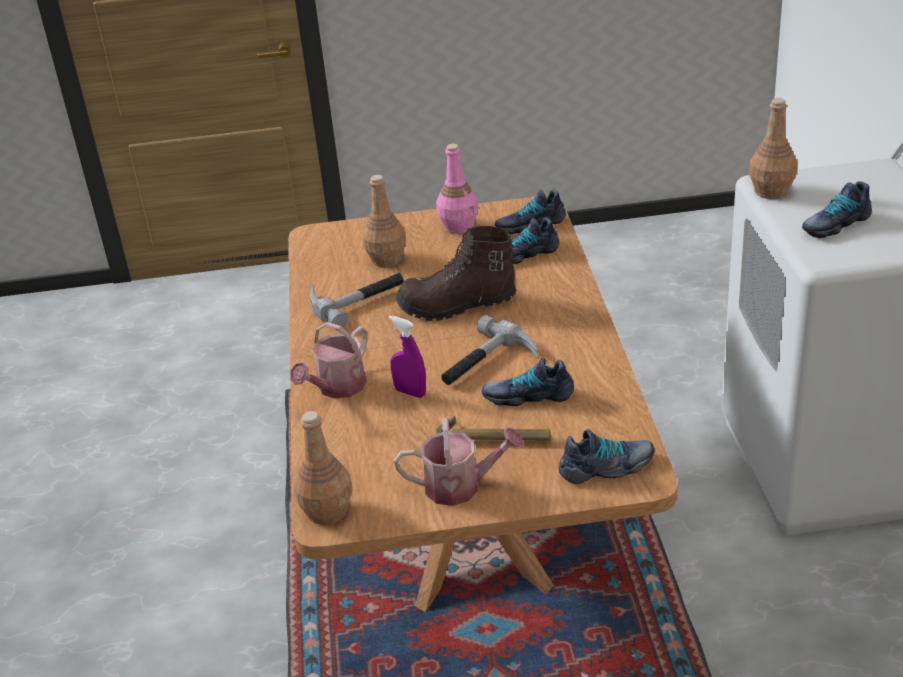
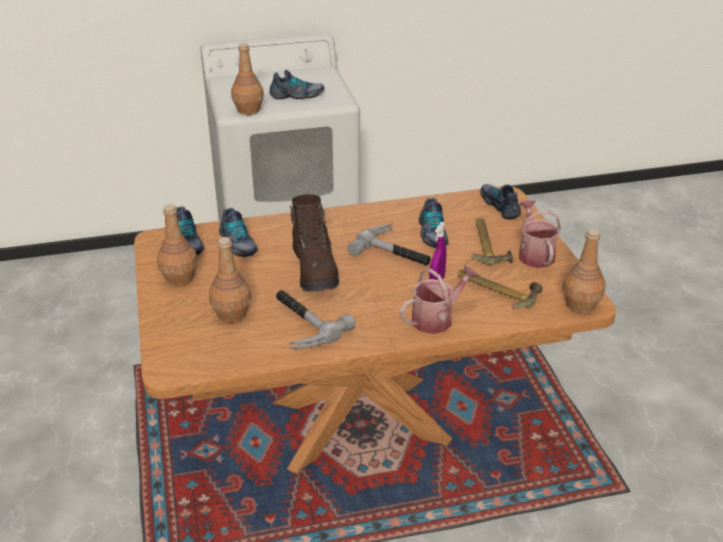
camera: 100 degrees left, 0 degrees up
watering can [290,322,368,399] -> watering can turned 60 degrees counterclockwise [400,265,479,334]
pink bottle [436,144,479,234] -> brown bottle [157,204,198,286]
shoe [802,181,872,238] -> shoe turned 60 degrees counterclockwise [269,70,324,99]
none -> hammer [458,269,543,309]

